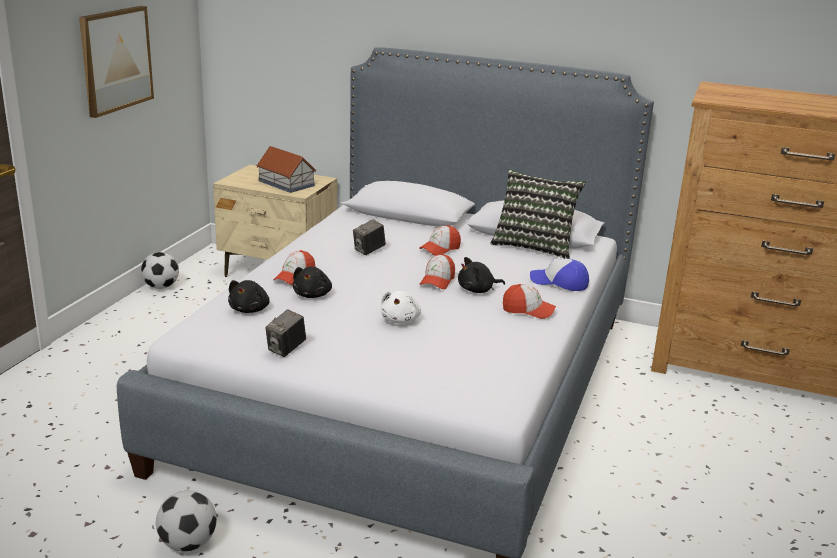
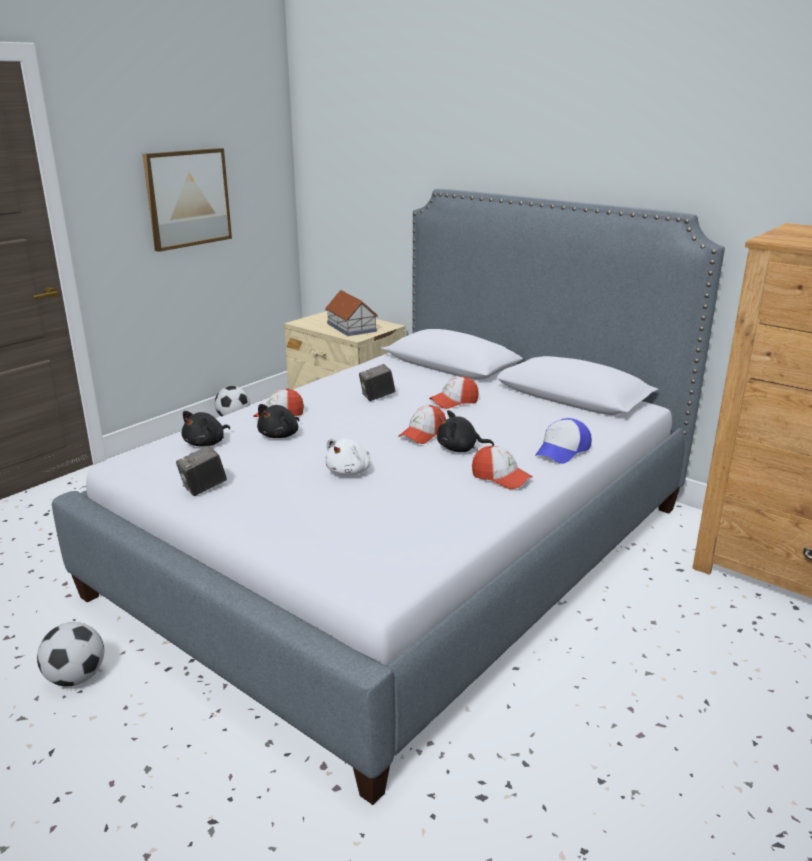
camera: 20 degrees right, 0 degrees up
pillow [490,169,586,259] -> none
cap [530,259,589,291] -> cap turned 90 degrees counterclockwise [535,418,592,464]

